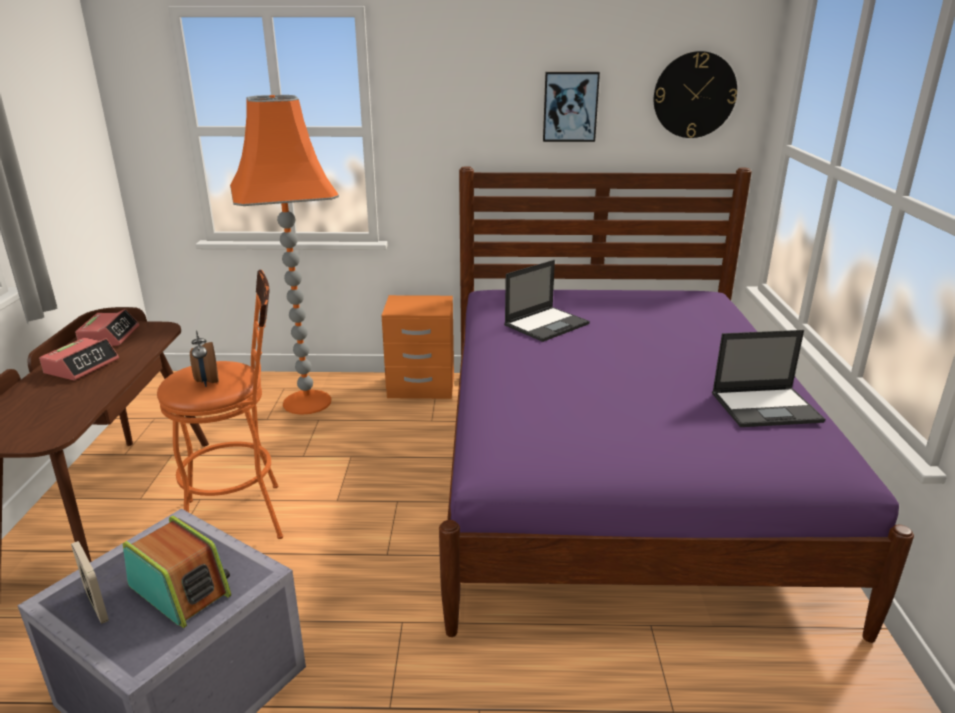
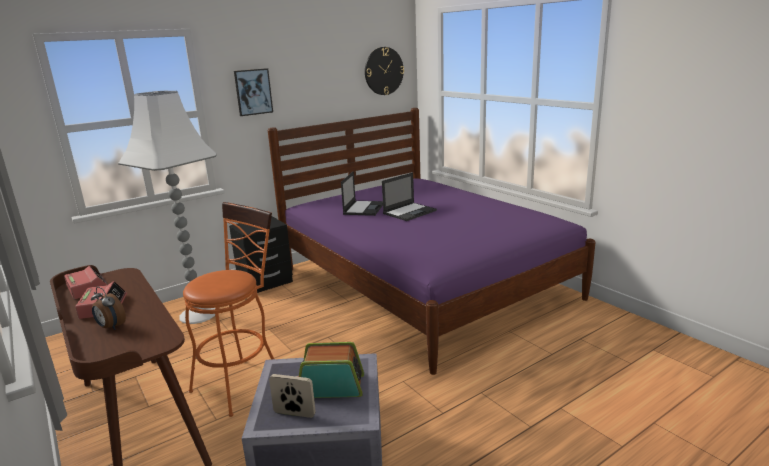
camera: 35 degrees left, 5 degrees down
alarm clock [190,330,219,387] -> alarm clock moved to [91,287,126,330]
orange floor lamp [230,95,339,415] -> white floor lamp [118,91,217,324]
orange nightstand [381,295,454,399] -> black nightstand [229,216,293,293]
picture [543,72,600,142] -> picture moved to [234,68,273,116]
laptop [712,330,825,427] -> laptop moved to [382,172,437,221]

